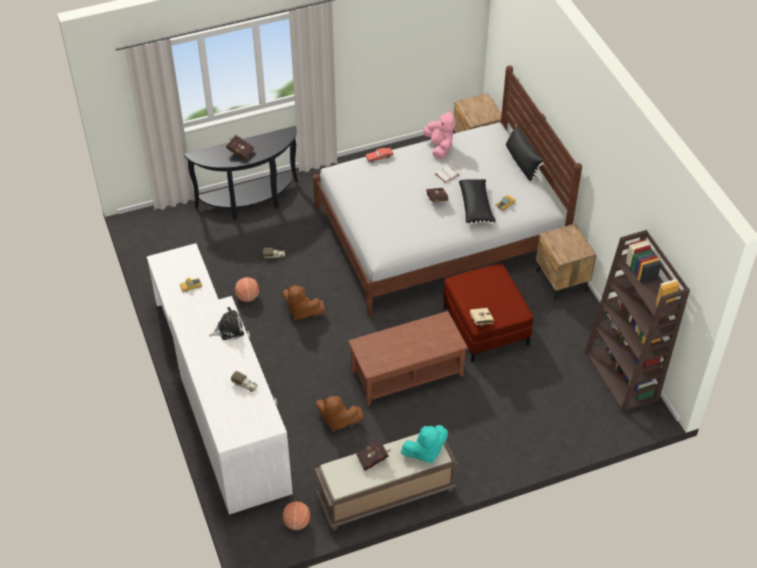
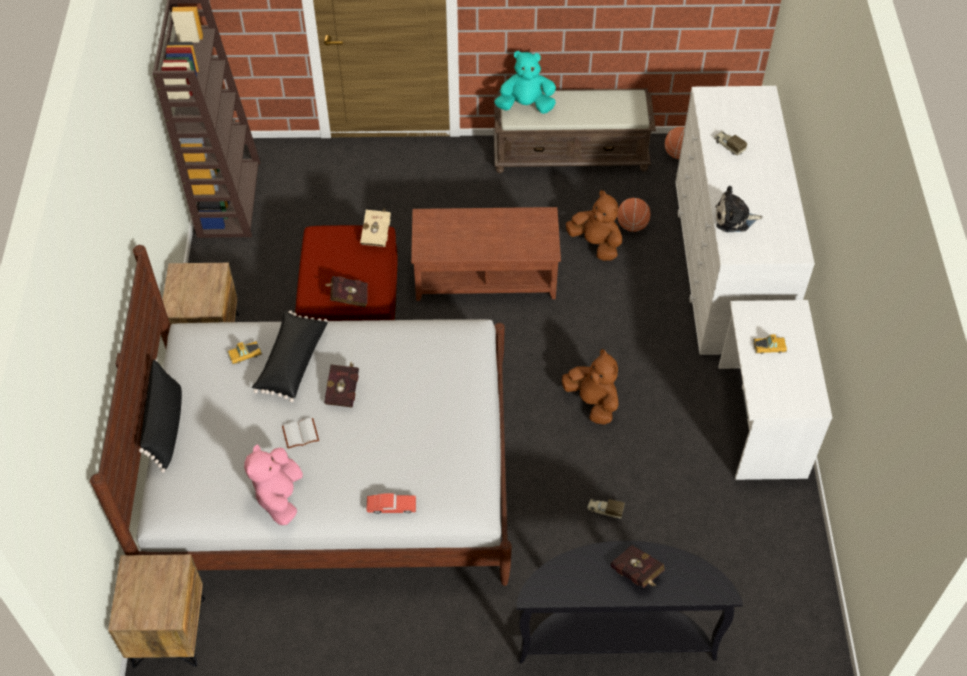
camera: 160 degrees left, 5 degrees up
basketball [235,277,259,302] -> basketball moved to [617,198,650,232]
red book [356,440,391,471] -> red book moved to [324,276,368,307]

